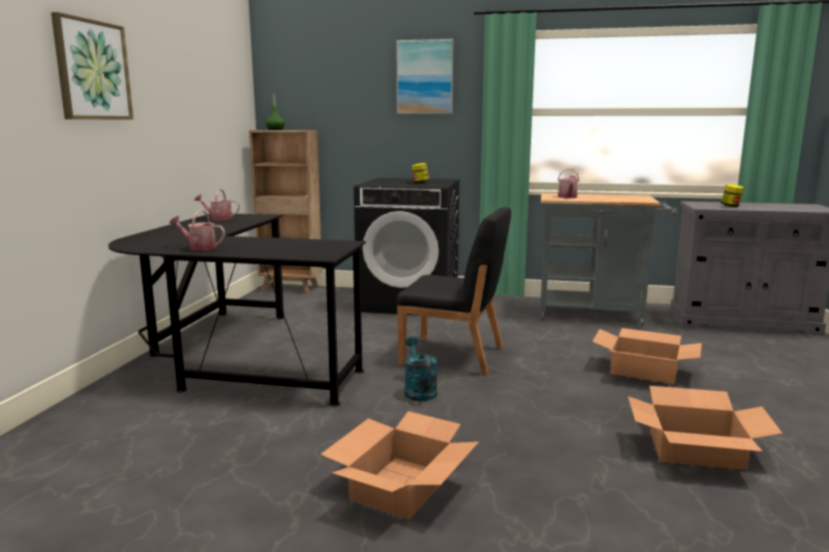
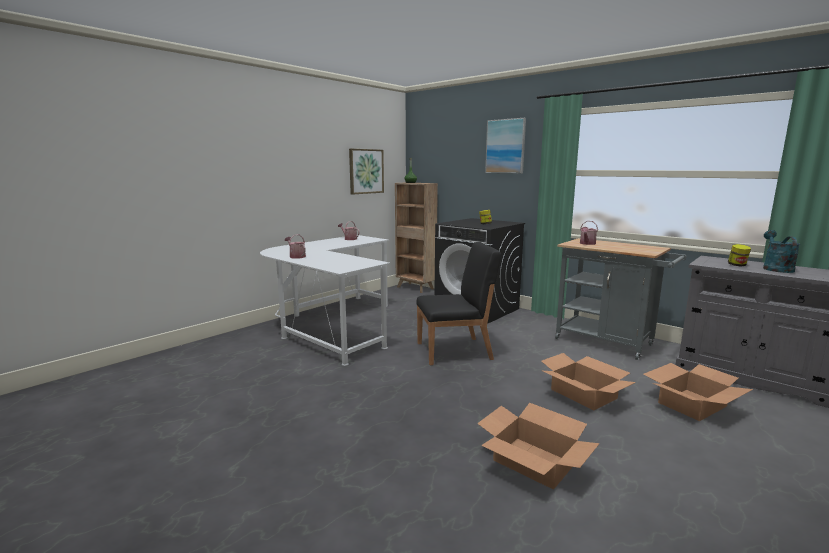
camera: 30 degrees right, 0 degrees up
picture [51,12,133,120] -> picture moved to [349,149,384,194]
black desk [108,214,366,407] -> white desk [260,235,390,366]
cardboard box [320,411,479,520] -> cardboard box moved to [643,363,753,421]
black chair [397,207,511,375] -> black chair turned 60 degrees counterclockwise [416,242,501,365]
turquoise watering can [404,336,438,401] -> turquoise watering can moved to [763,230,800,273]

